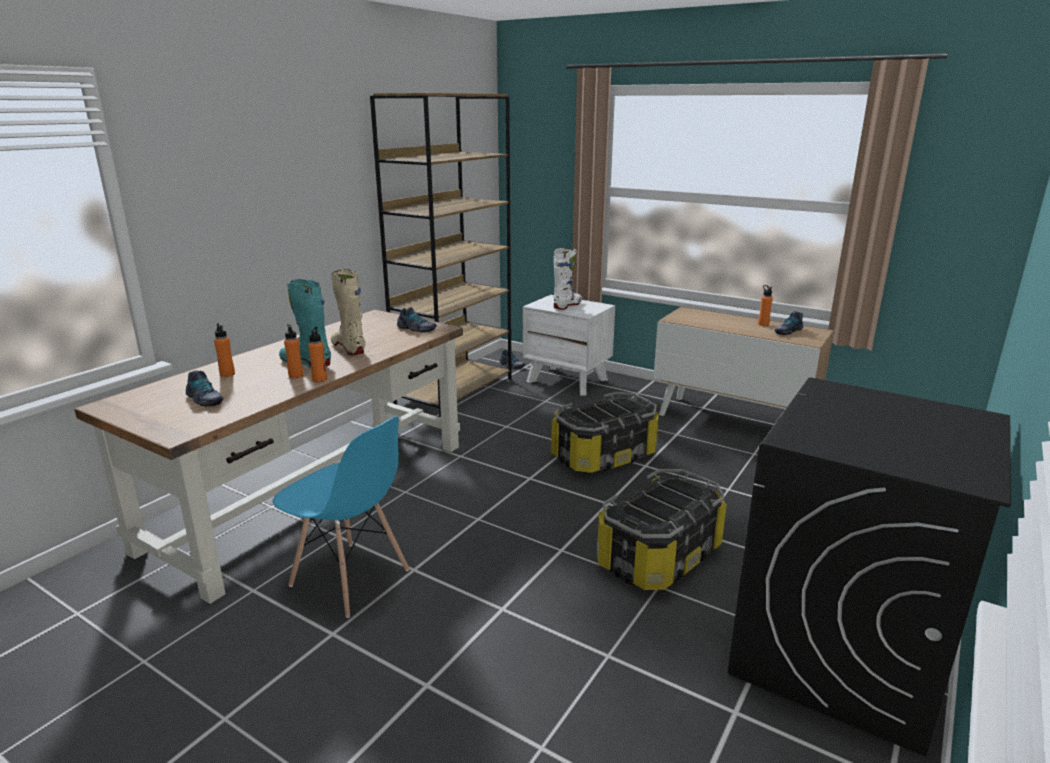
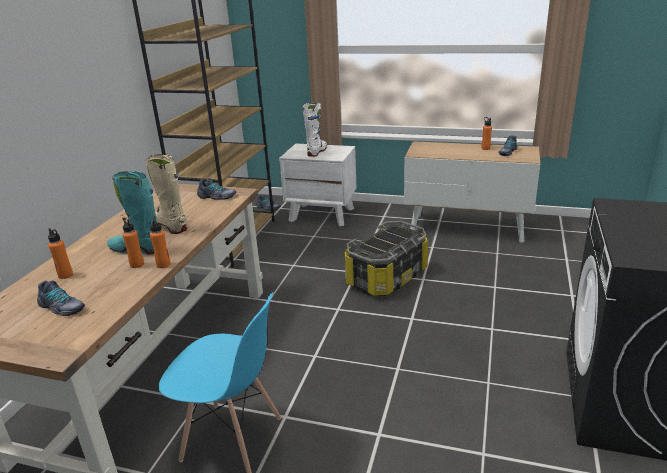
camera: 15 degrees left, 5 degrees up
storage box [597,469,727,590] -> none

